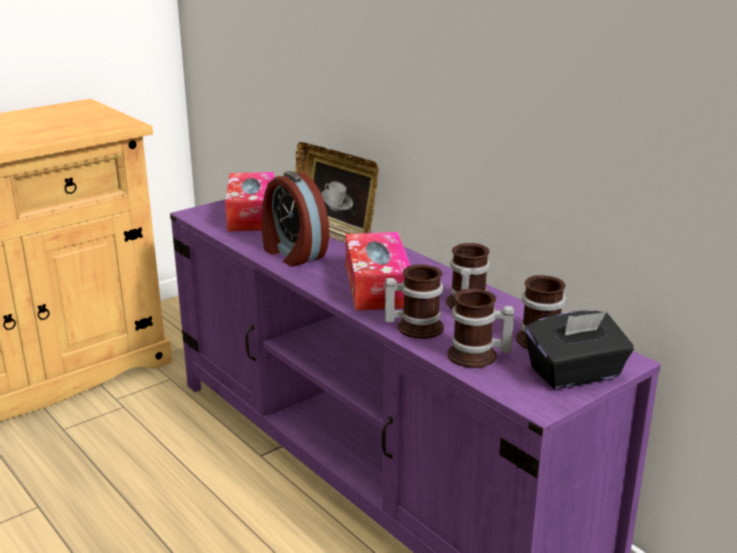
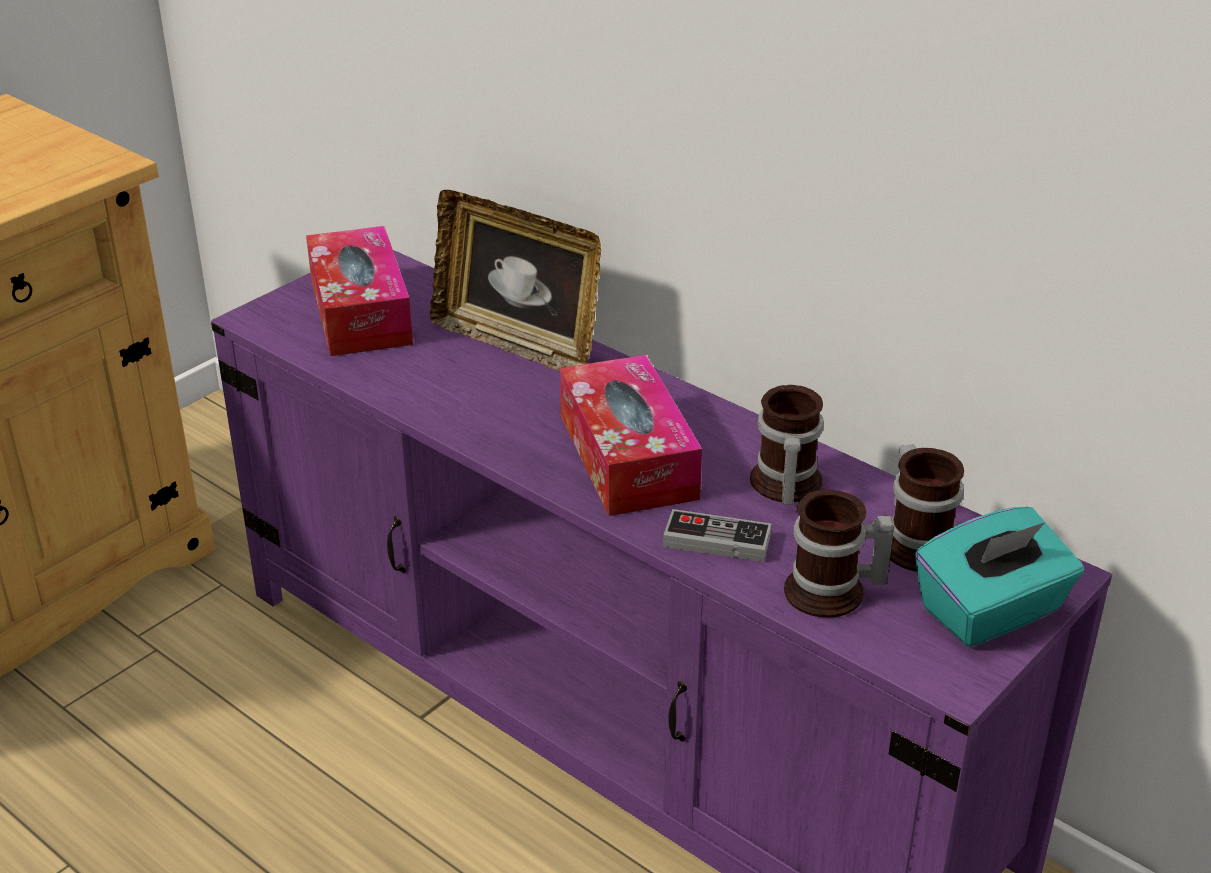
camera: 10 degrees left, 10 degrees up
alarm clock [262,171,329,267] -> none
mug [385,265,444,339] -> game controller [663,509,772,562]
black tissue box [525,310,634,389] -> turquoise tissue box [915,507,1084,647]

